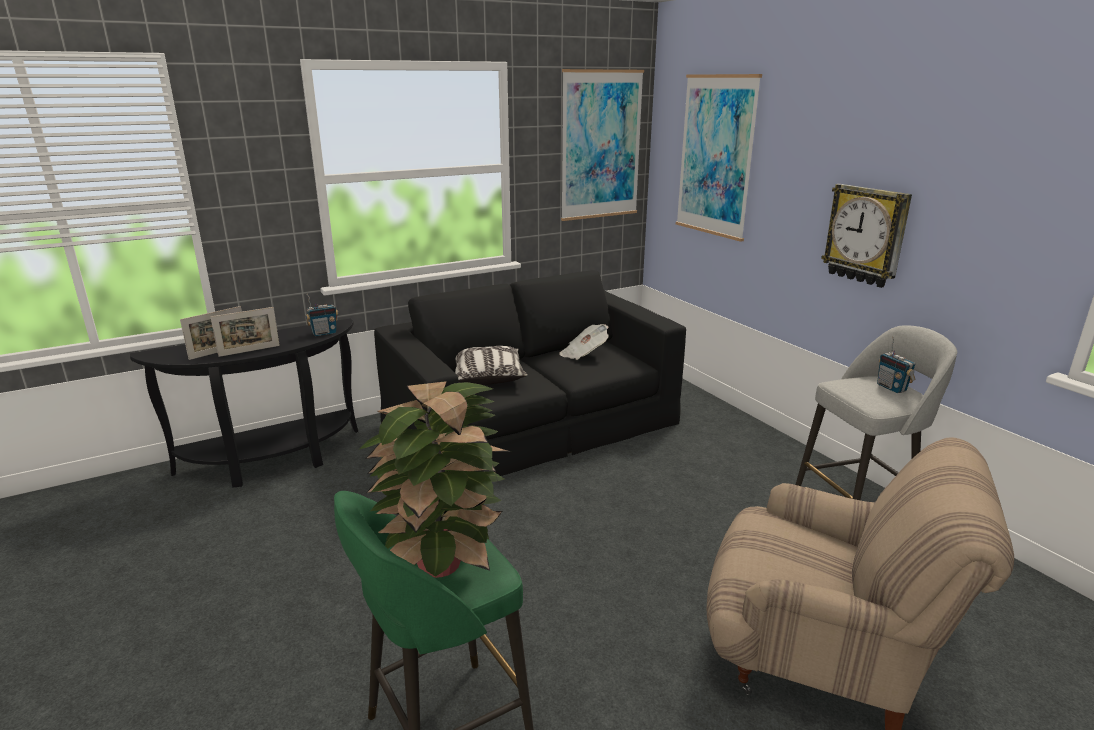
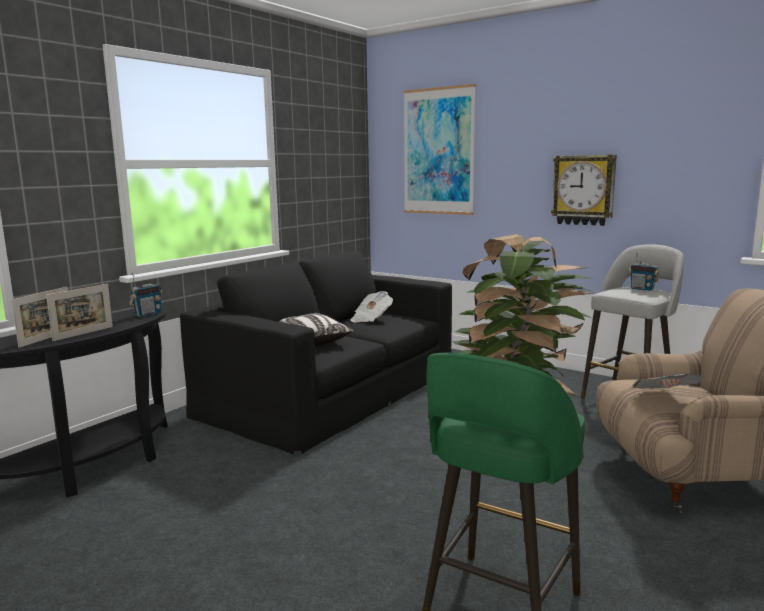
camera: 25 degrees left, 10 degrees down
picture [561,69,644,221] -> none
none -> newspaper [631,374,704,389]

